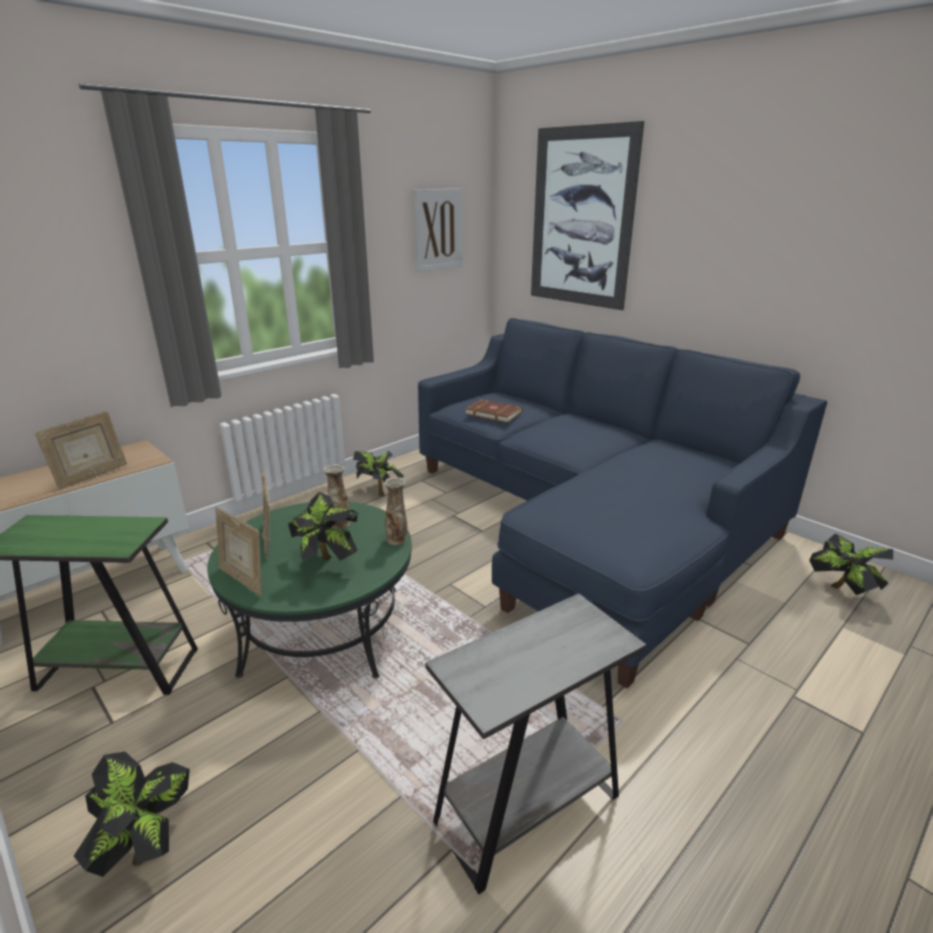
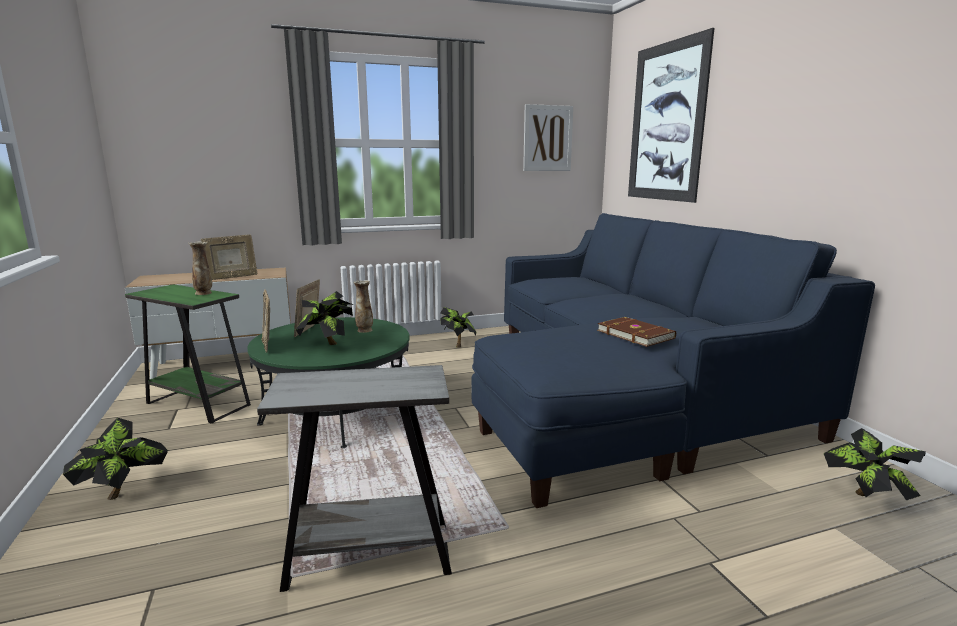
camera: 25 degrees right, 10 degrees down
vase [384,477,407,545] -> vase moved to [189,241,212,295]
brown book [465,399,523,423] -> brown book moved to [597,317,676,347]

